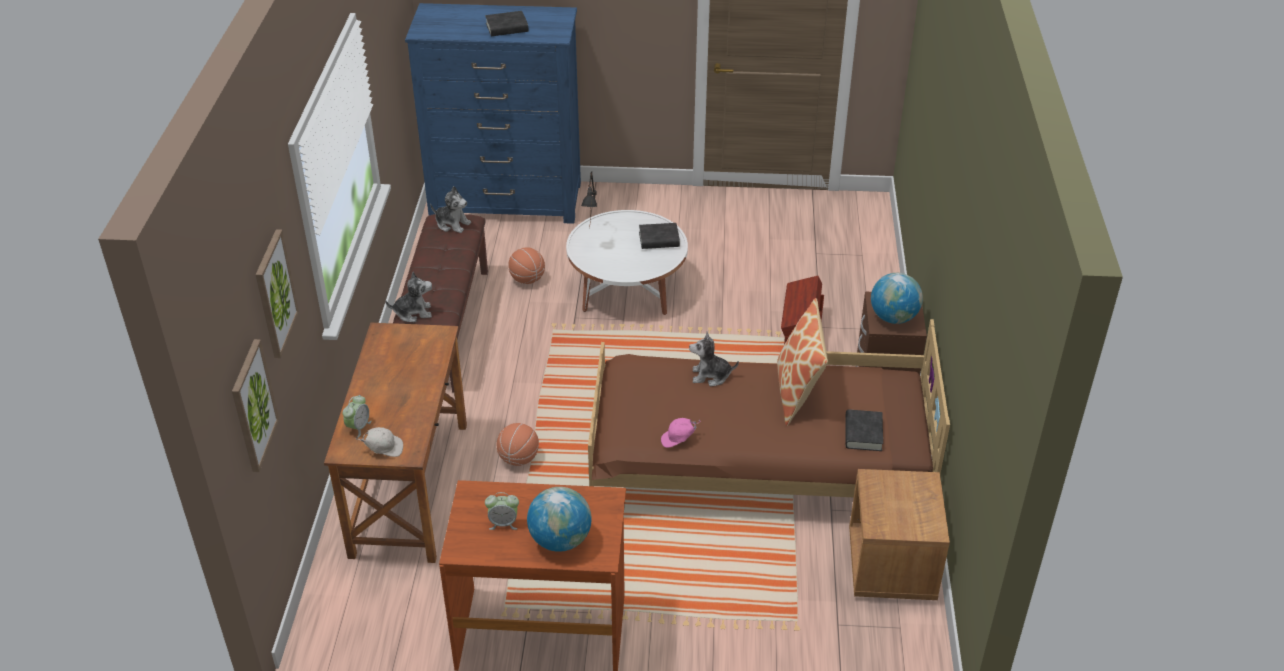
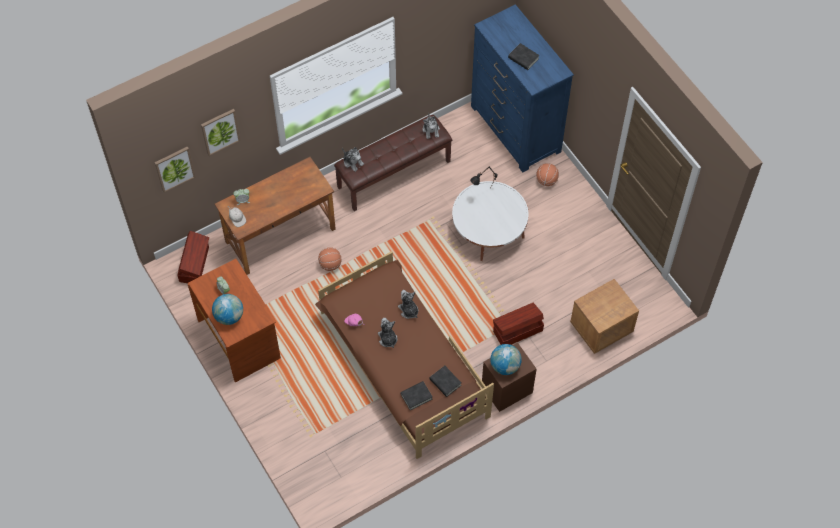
camera: 55 degrees right, 20 degrees up
basketball [508,247,545,284] -> basketball moved to [536,163,559,186]
black book [639,223,680,249] -> black book moved to [429,366,461,397]
pillow [777,298,828,426] -> none
brown nightstand [849,469,950,600] -> brown nightstand moved to [570,279,639,354]
none -> brown storage box [177,231,209,283]
none -> plush toy [378,318,398,348]

